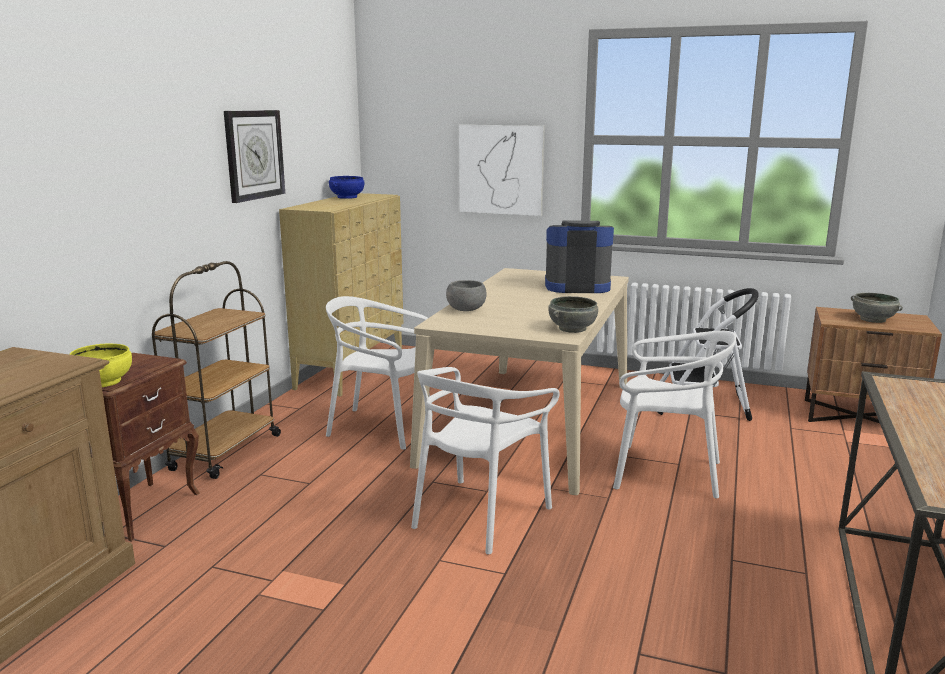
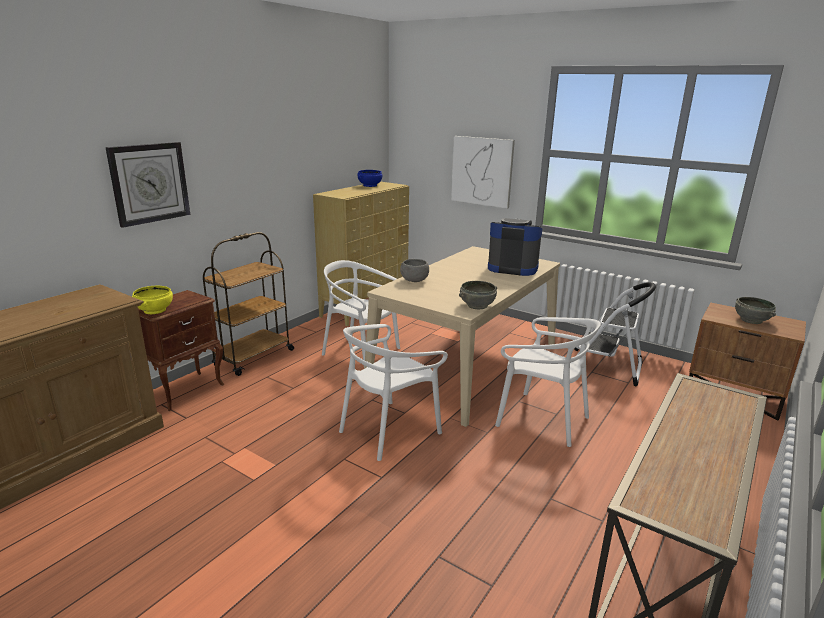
camera: 15 degrees right, 5 degrees up
wall clock [224,110,285,203] -> wall clock moved to [105,142,190,228]

